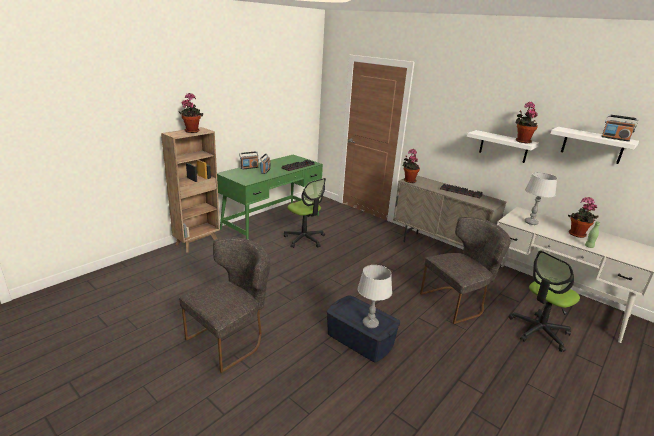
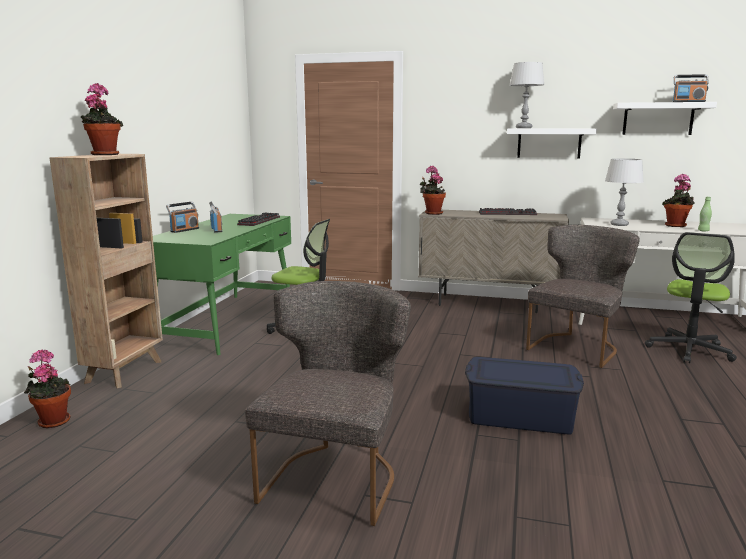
camera: 25 degrees left, 10 degrees down
grey table lamp [357,265,392,328] -> grey table lamp moved to [509,62,545,128]
potted plant [515,102,538,143] -> potted plant moved to [24,349,71,428]

